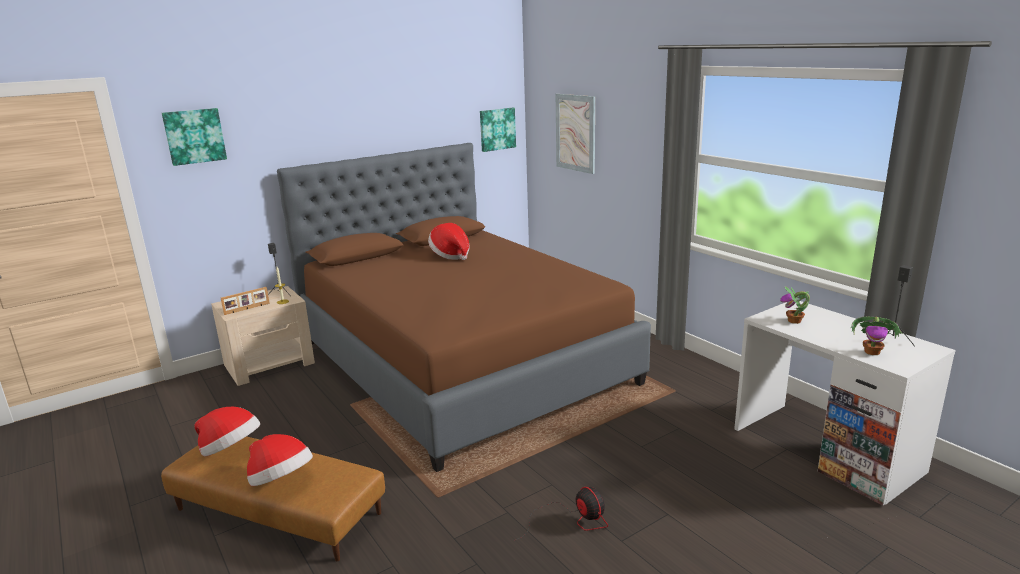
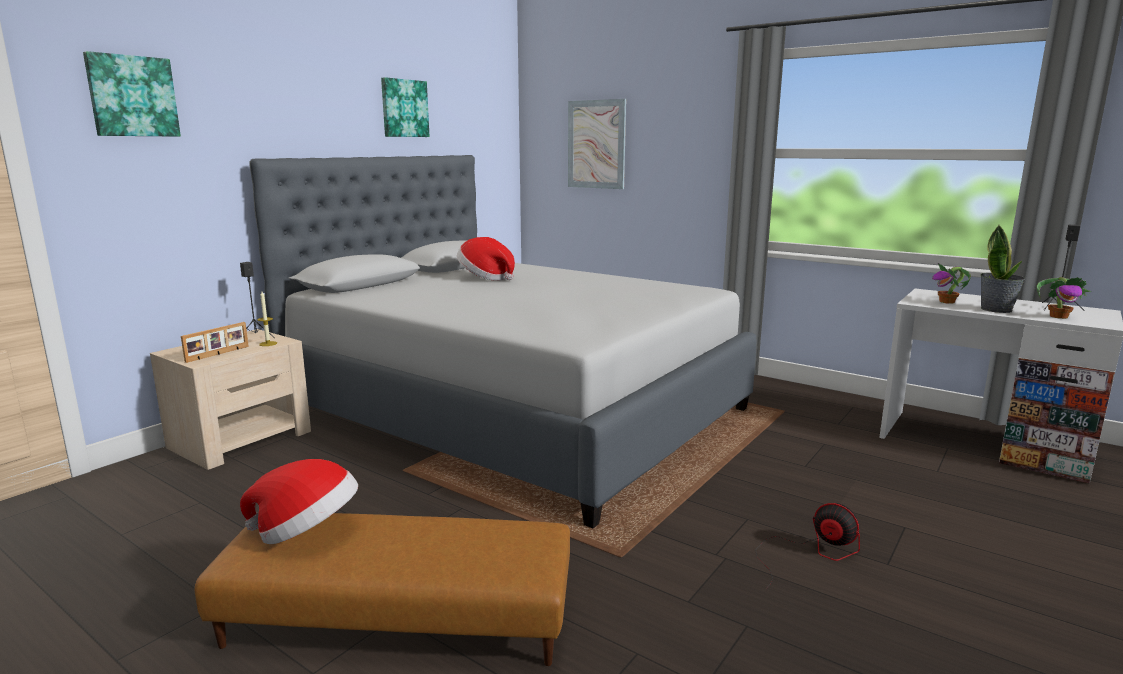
camera: 20 degrees left, 5 degrees down
hat [247,434,313,486] -> none
brown bed [277,143,651,472] -> grey bed [249,155,756,528]
picture [480,108,516,152] -> picture moved to [381,77,430,137]
none -> potted plant [980,225,1025,313]

